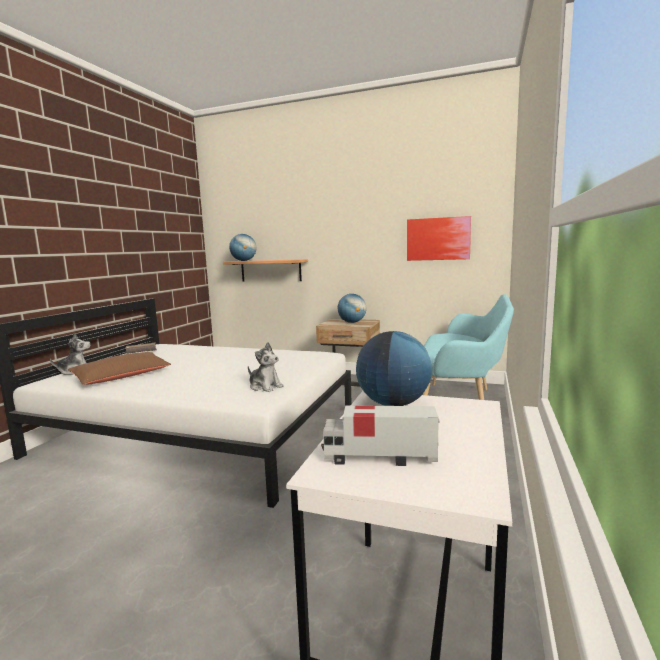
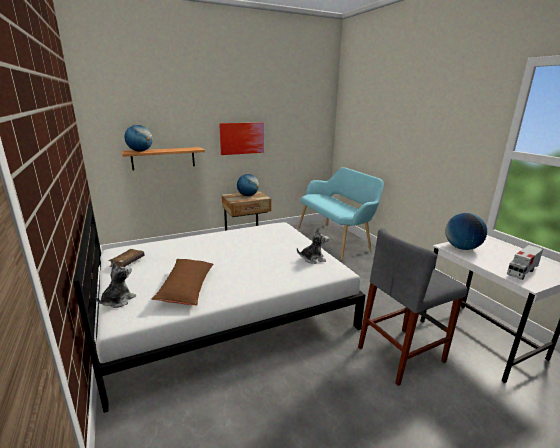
camera: 45 degrees left, 10 degrees up
picture [407,216,471,261] -> picture moved to [219,122,264,155]
none -> grey stool [358,228,468,386]

